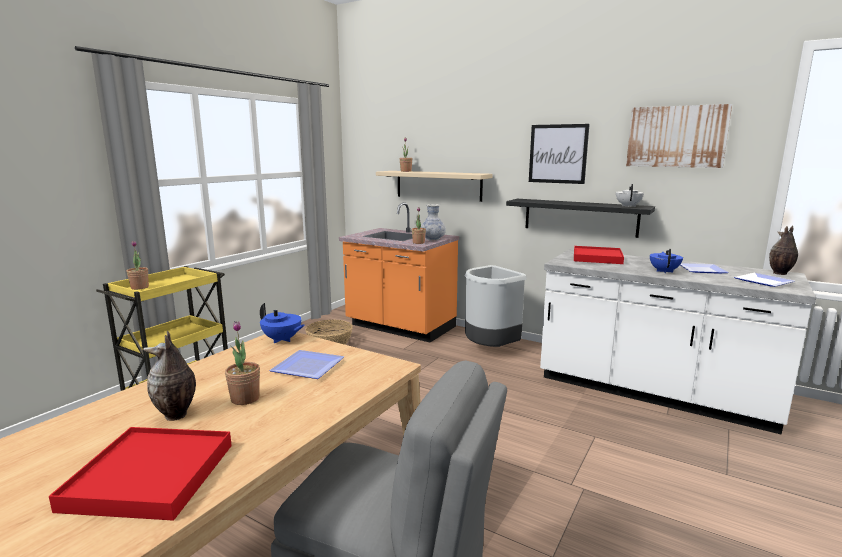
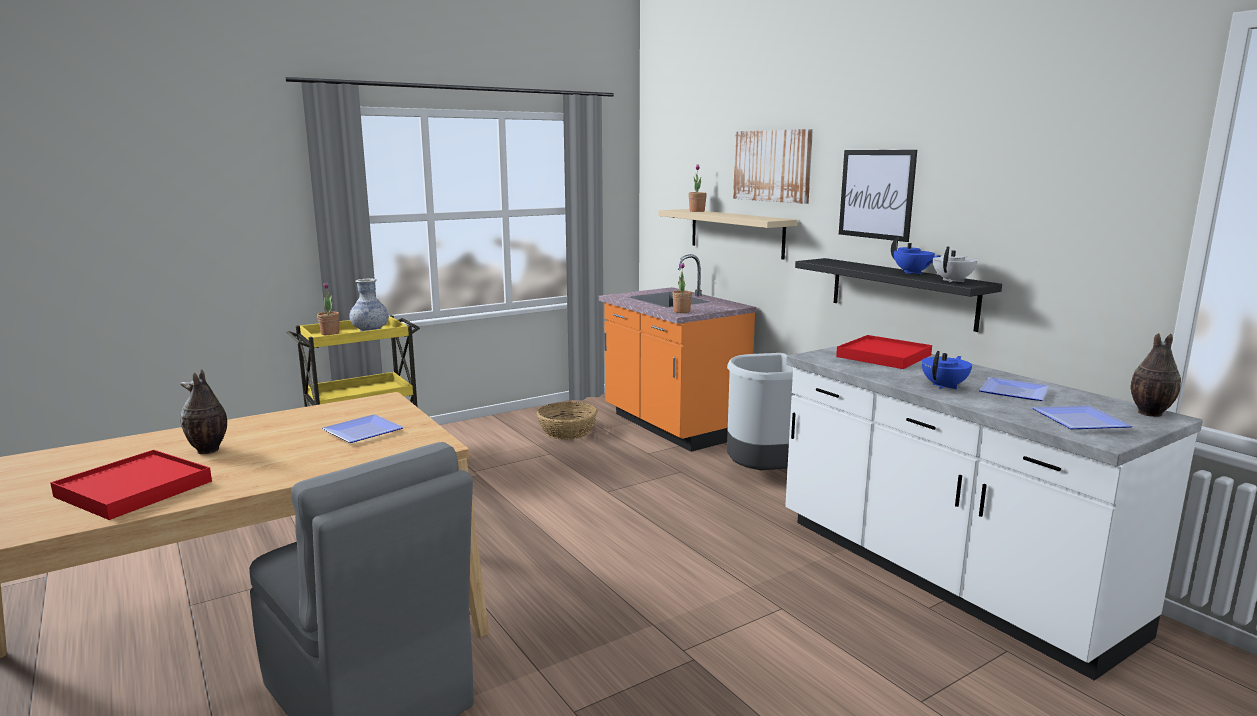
camera: 25 degrees right, 0 degrees up
potted plant [225,321,260,405] -> none
blue teapot [260,303,305,343] -> blue teapot moved to [891,237,941,274]
vase [421,204,446,240] -> vase moved to [349,278,389,331]
picture [626,104,732,168] -> picture moved to [733,129,813,204]

